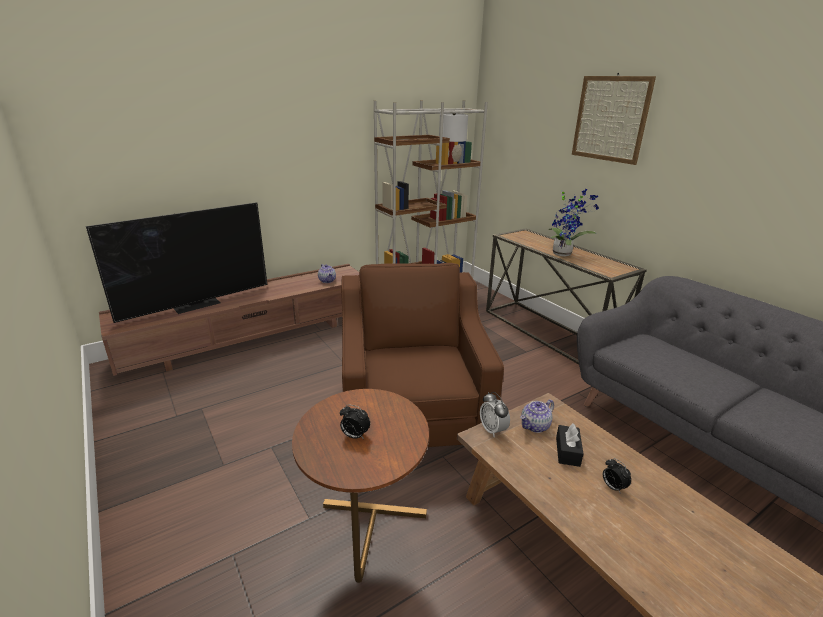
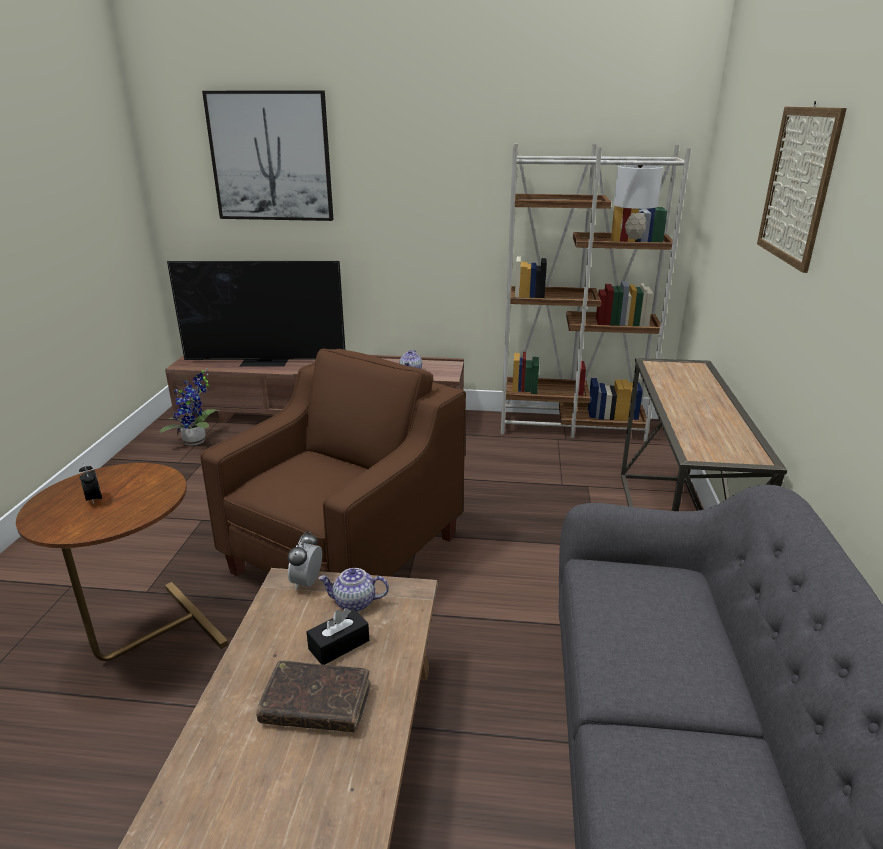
camera: 40 degrees right, 0 degrees up
potted plant [548,189,599,256] -> potted plant moved to [160,368,219,445]
alarm clock [603,458,631,493] -> brown book [256,661,371,732]
none -> picture [202,90,333,221]

